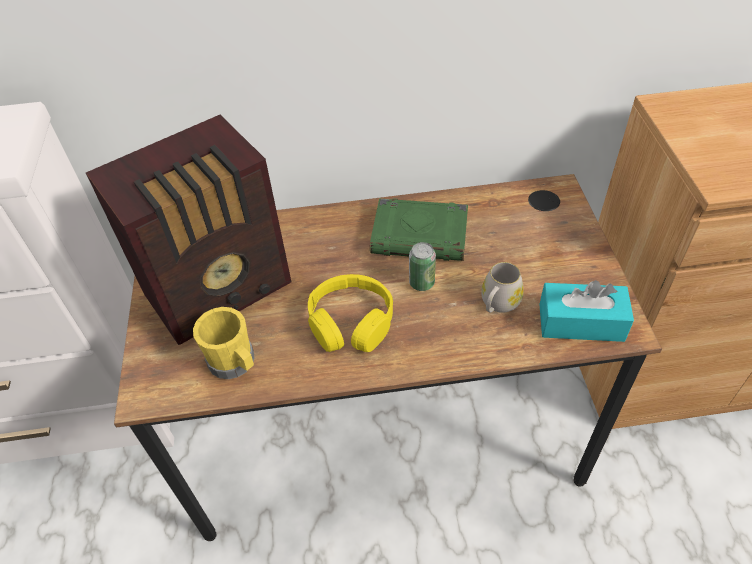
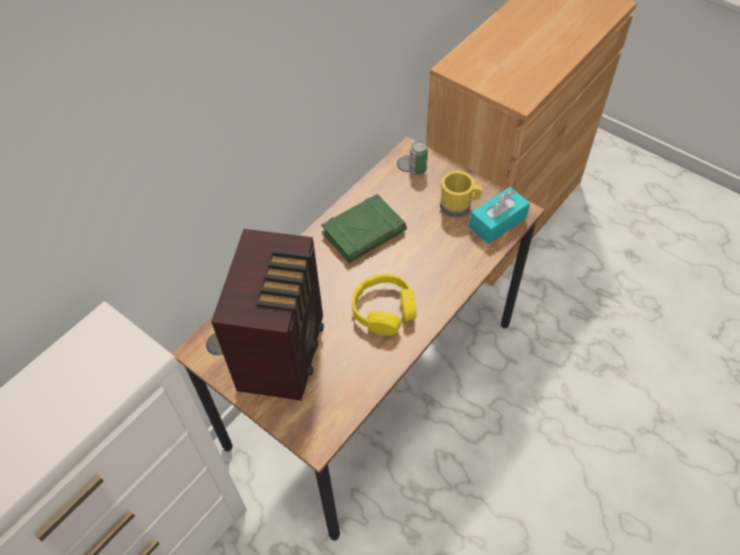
camera: 45 degrees left, 5 degrees up
yellow mug [193,307,255,379] -> yellow mug moved to [440,171,482,218]
can [409,242,436,291] -> can moved to [410,141,428,175]
white mug [481,262,524,313] -> none

